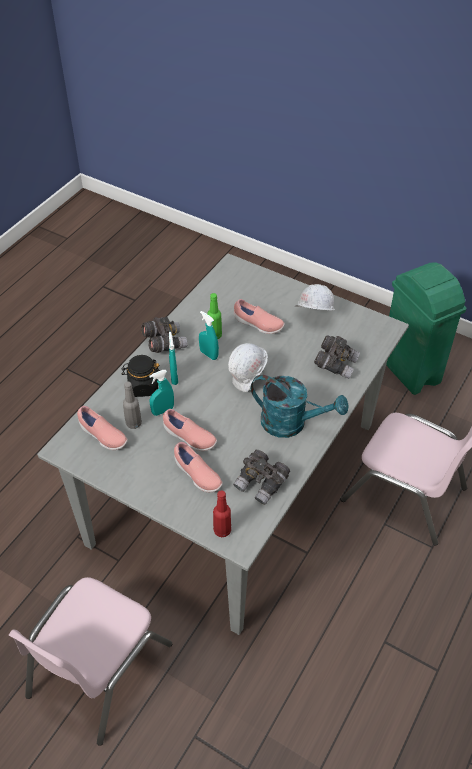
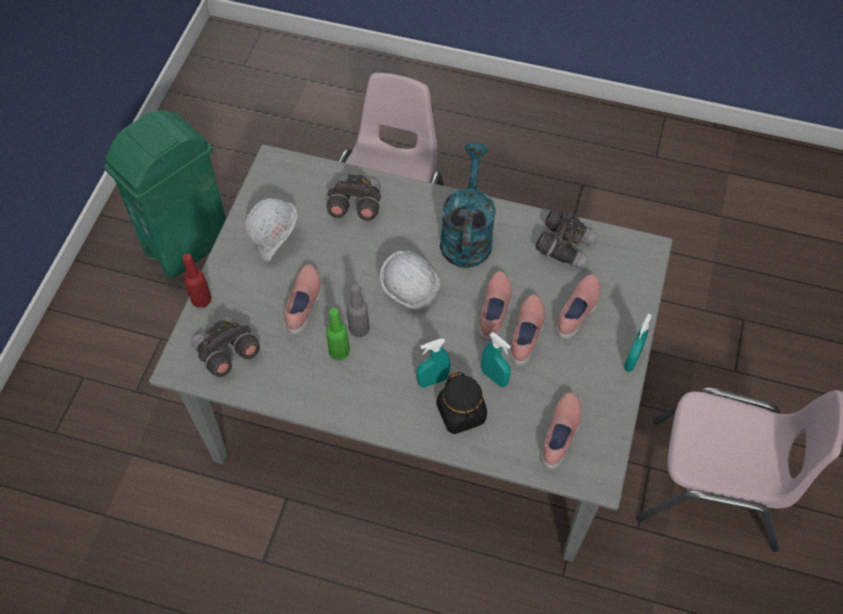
camera: 105 degrees left, 10 degrees up
grey bottle [123,381,142,429] -> grey bottle moved to [347,284,370,337]
grey binoculars [141,317,188,353] -> grey binoculars moved to [191,317,260,377]
turquoise spray bottle [199,311,219,360] -> turquoise spray bottle moved to [624,314,652,372]
red bottle [213,490,231,537] -> red bottle moved to [182,254,212,308]
none -> pink shoe [479,271,512,341]

